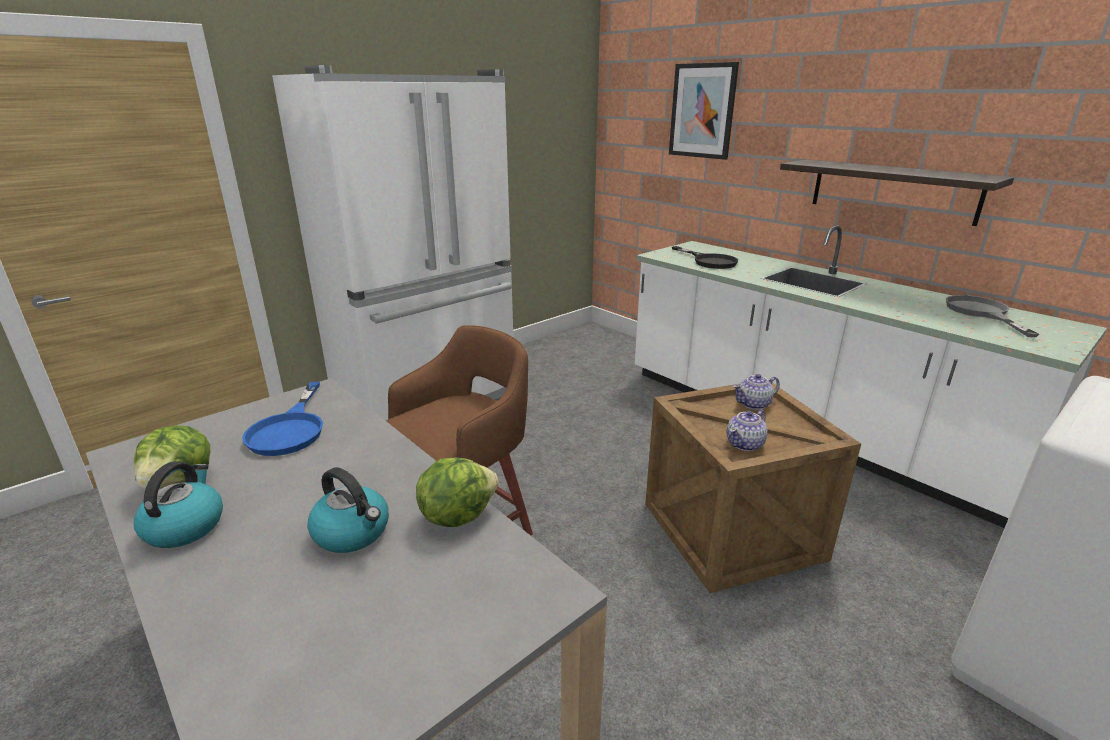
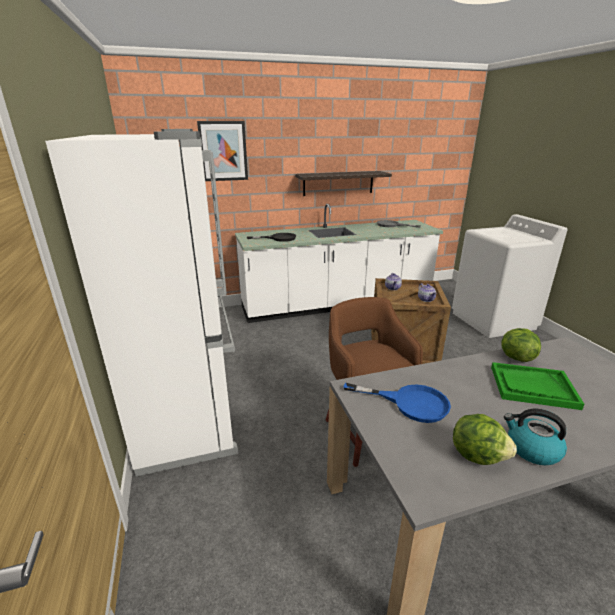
camera: 65 degrees left, 0 degrees up
kettle [307,467,389,553] -> green tray [491,362,585,410]

